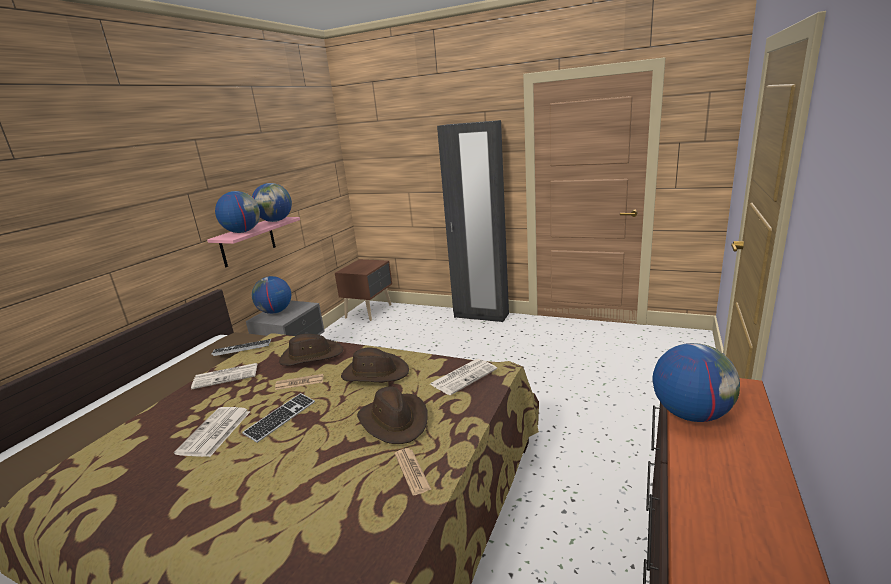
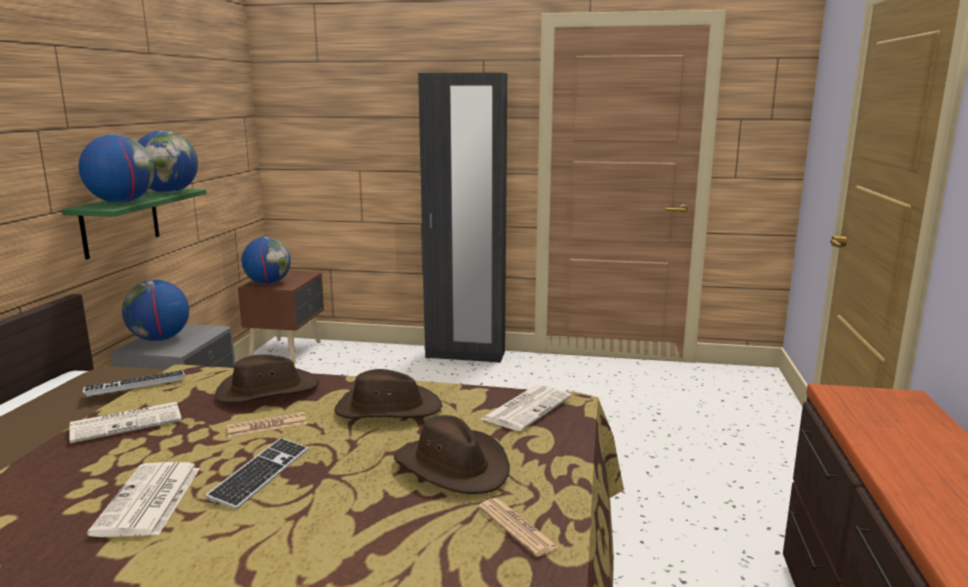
camera: 15 degrees left, 5 degrees down
pink shelf [207,217,300,267] -> green shelf [62,189,207,260]
globe [653,343,740,422] -> globe moved to [242,237,291,284]

